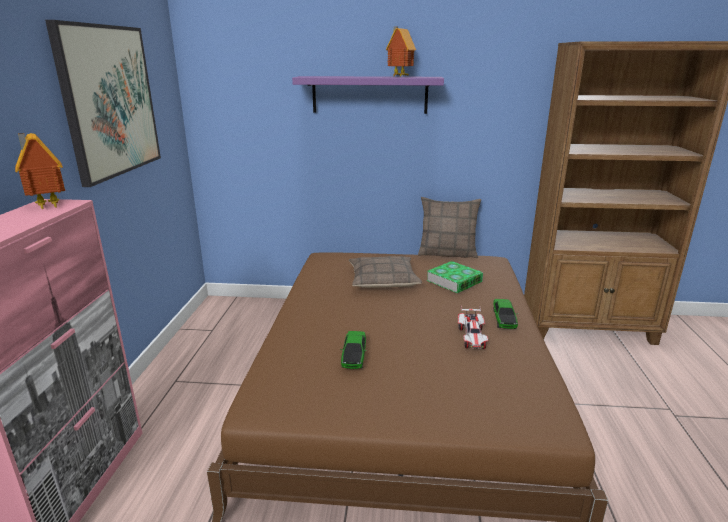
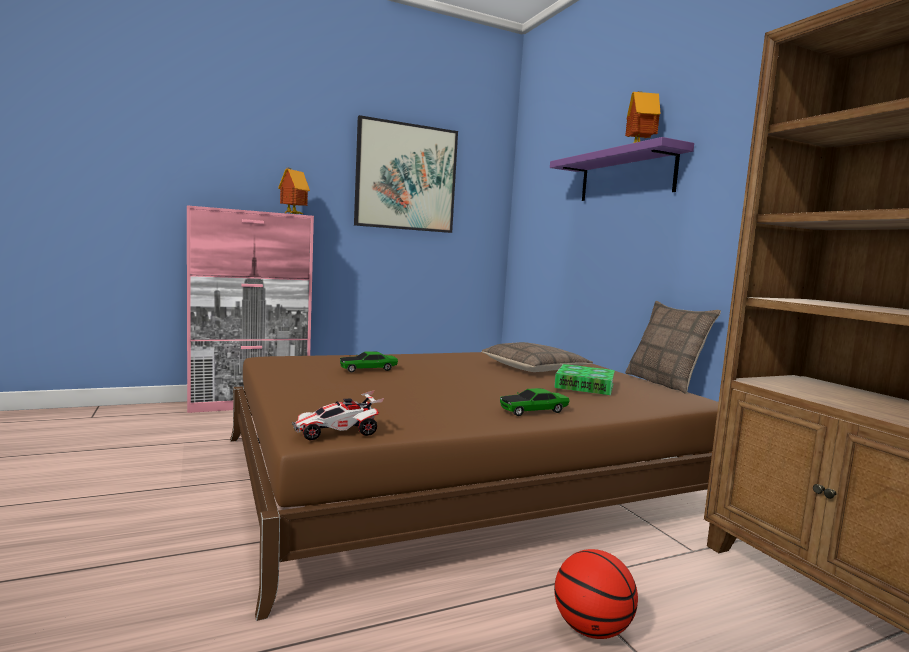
camera: 60 degrees right, 15 degrees down
toy car [458,305,488,349] -> toy car moved to [292,390,384,440]
none -> basketball [554,549,638,639]

